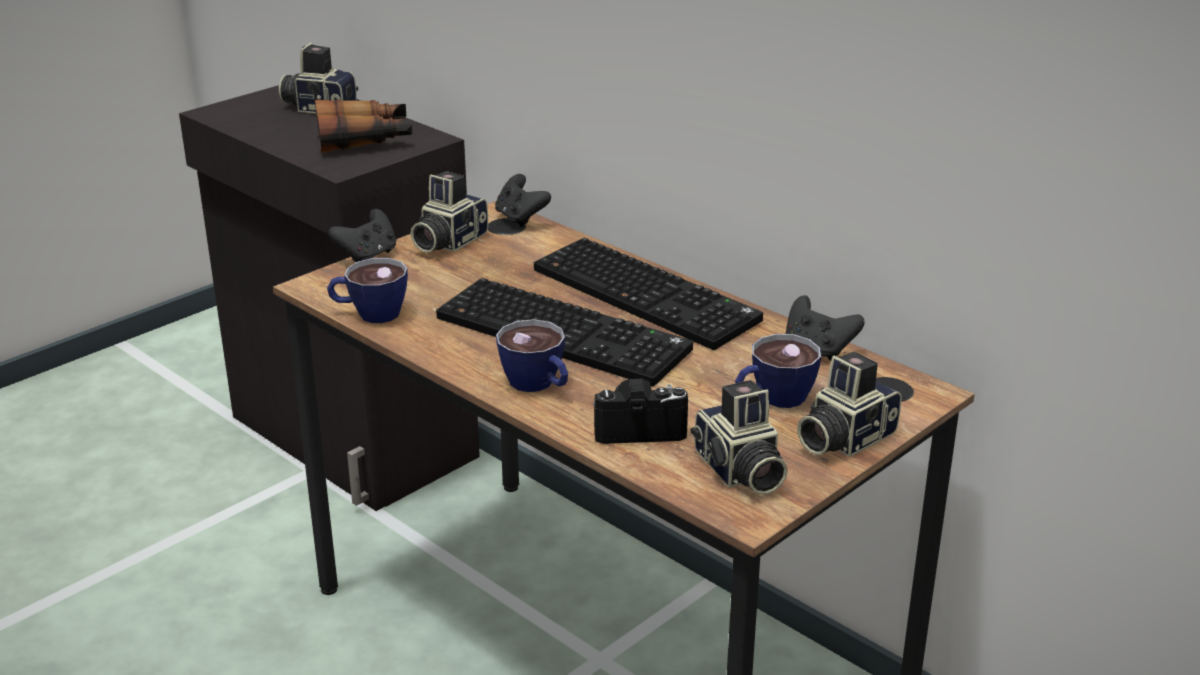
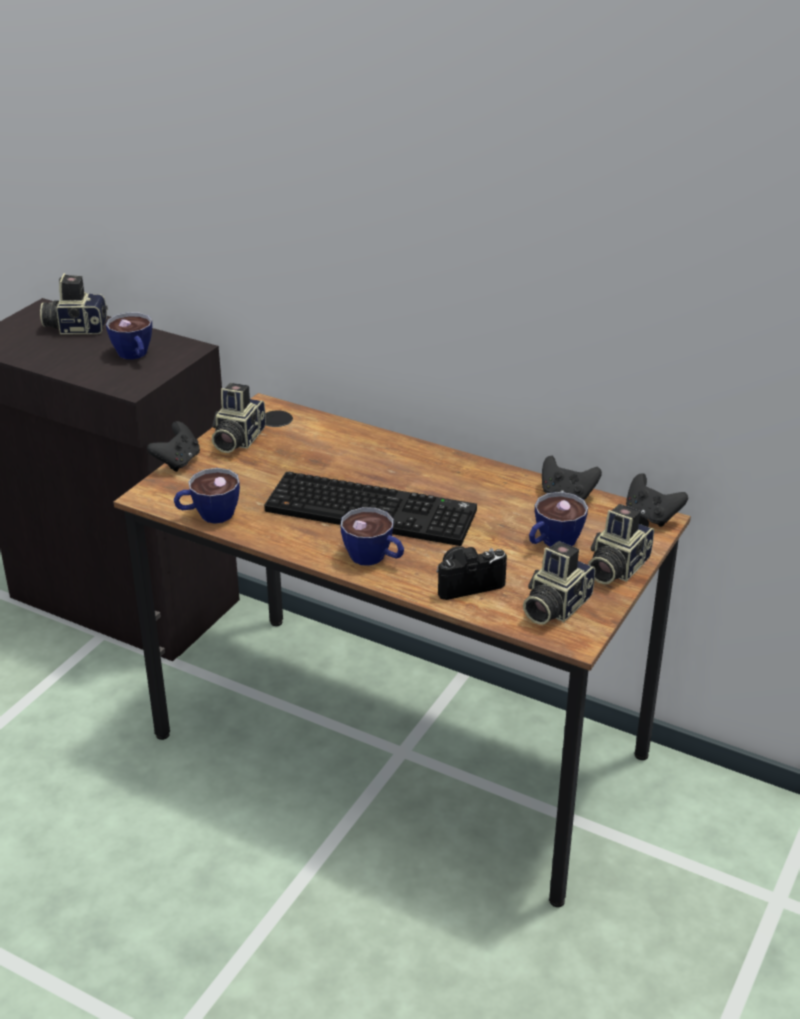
camera: 15 degrees left, 5 degrees up
binoculars [315,99,412,153] -> cup [106,312,152,359]
black game controller [495,174,551,227] -> black game controller moved to [626,473,688,527]
keyboard [534,238,763,350] -> none
camera [691,380,788,495] -> camera turned 75 degrees clockwise [523,541,595,625]

